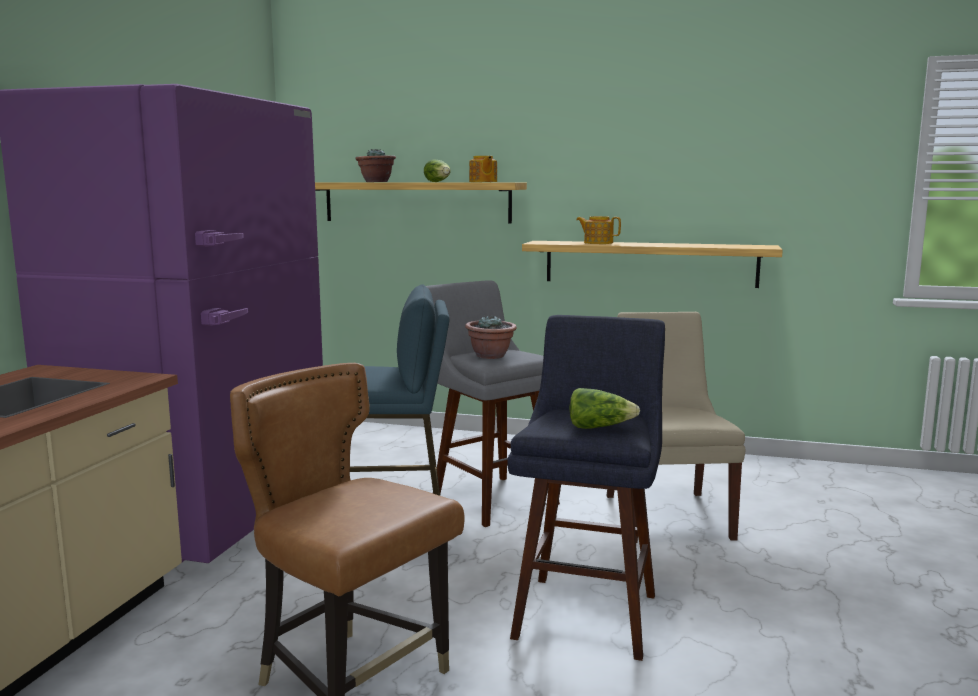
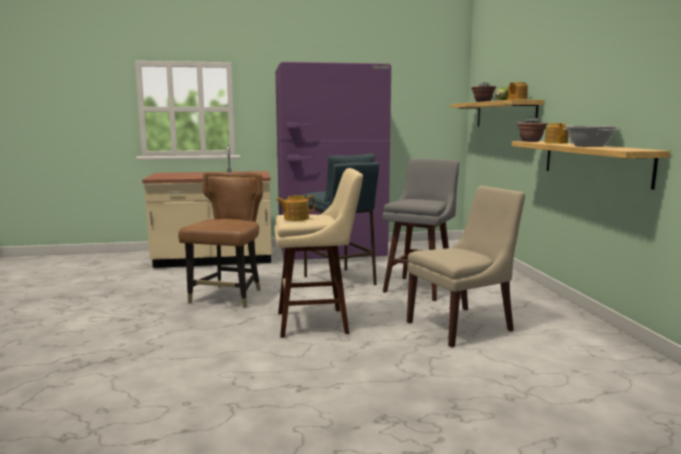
camera: 65 degrees right, 0 degrees up
potted plant [465,315,517,359] -> potted plant moved to [516,117,548,142]
blue stool [507,315,665,661] -> beige stool [275,168,363,338]
lettuce [569,388,640,429] -> teapot [276,195,315,221]
none -> cooking pot [563,126,621,147]

